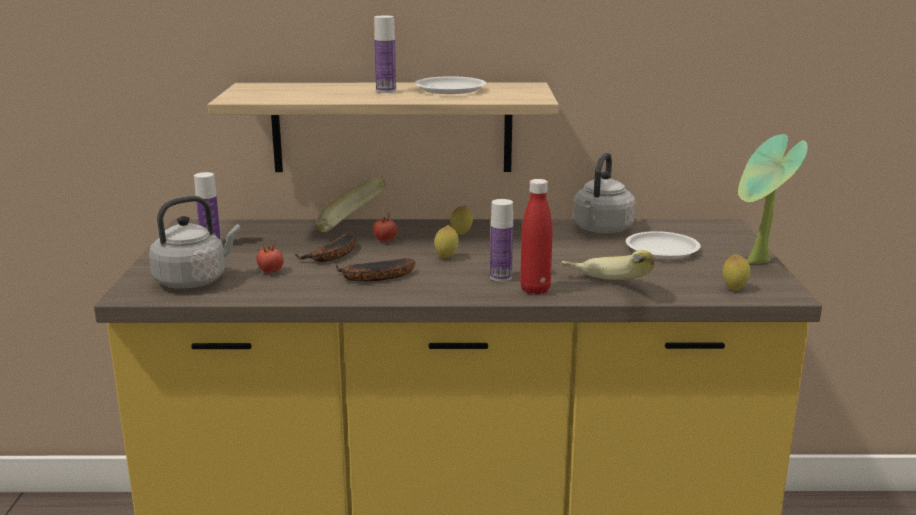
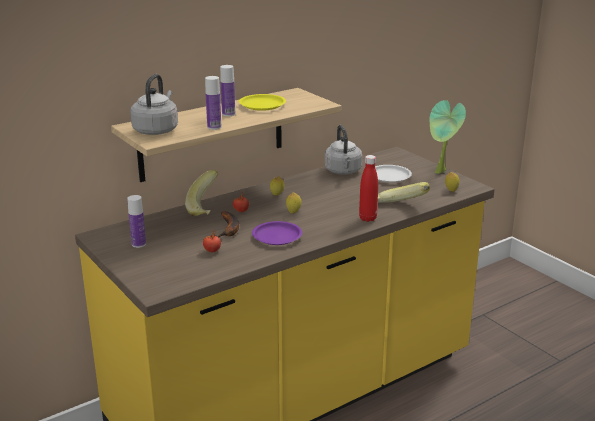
camera: 35 degrees left, 5 degrees up
grey kettle [149,196,241,289] -> grey kettle moved to [130,74,178,135]
banana [336,258,415,281] -> purple plate [252,221,302,245]
white plate [414,76,486,94] -> yellow plate [239,94,286,111]
bottle [490,199,513,282] -> bottle moved to [205,76,221,130]

